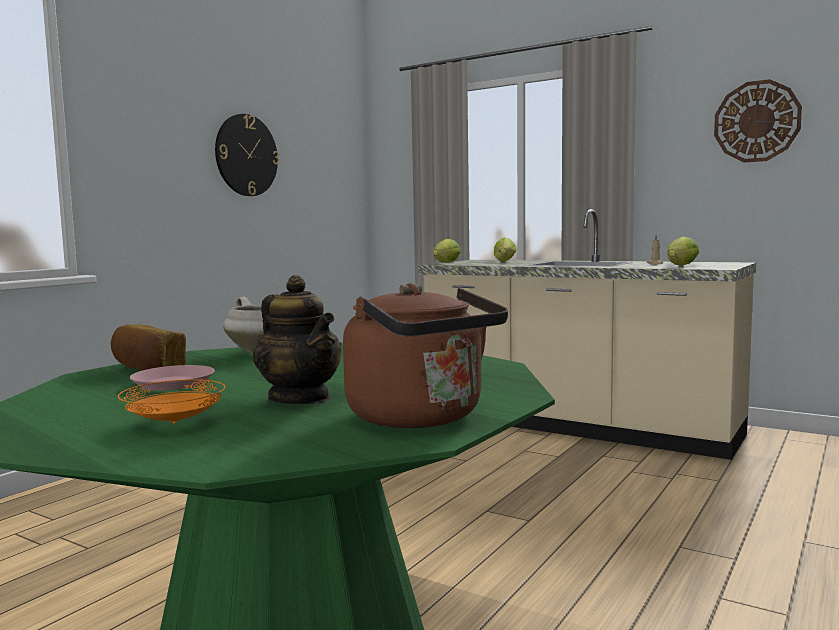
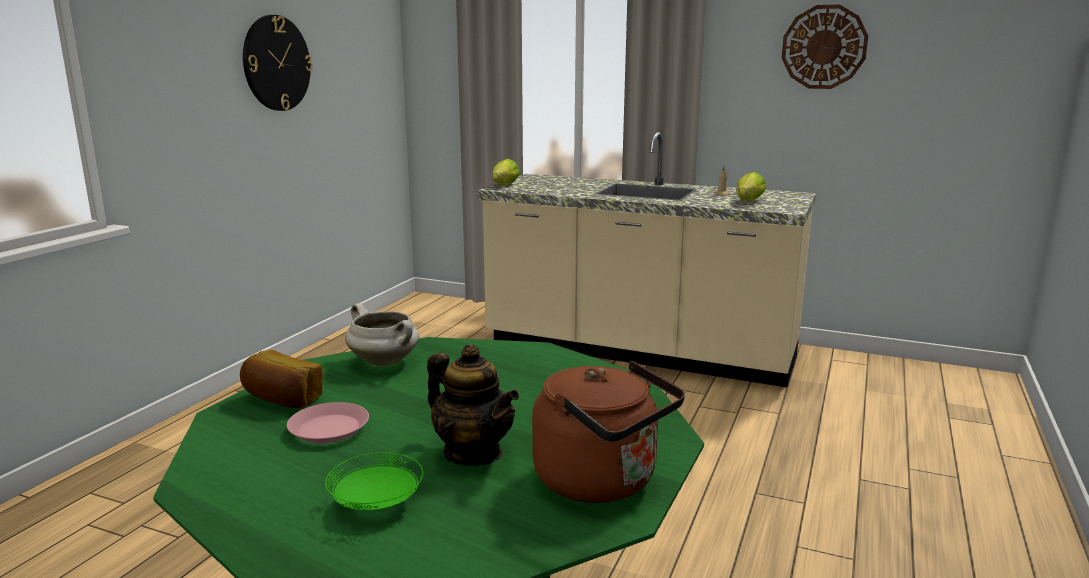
camera: 10 degrees left, 10 degrees up
orange plate [118,379,225,424] -> green plate [325,453,424,510]
lettuce [494,238,517,261] -> none

